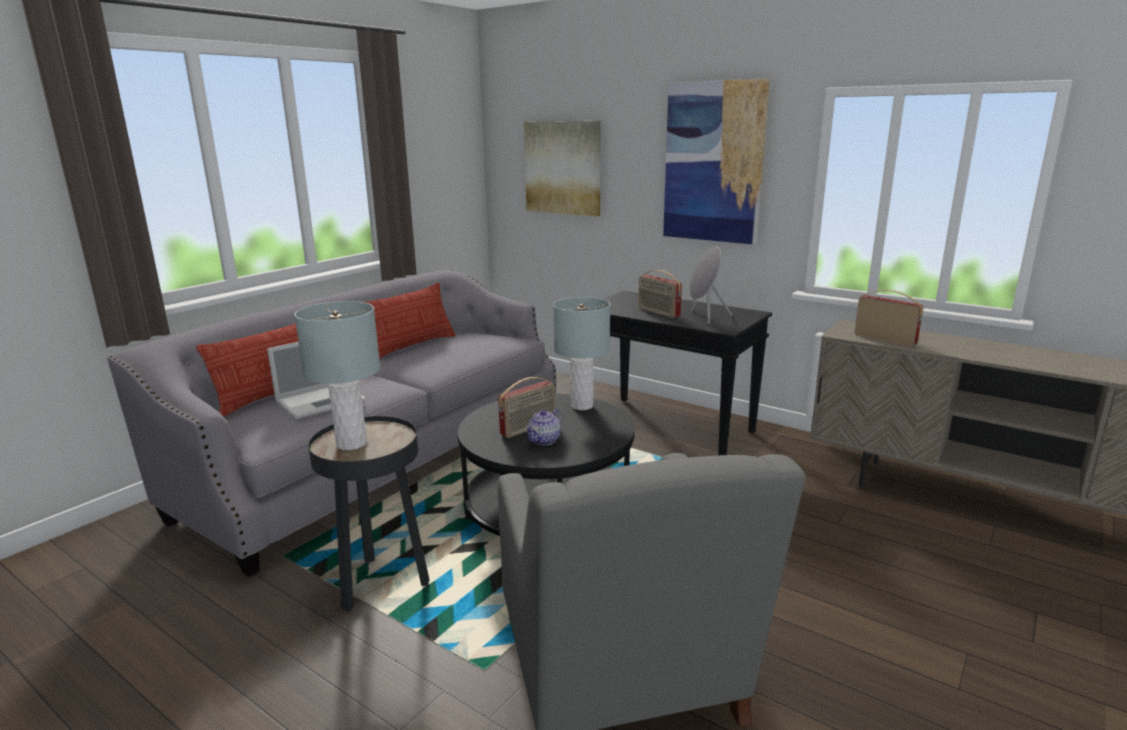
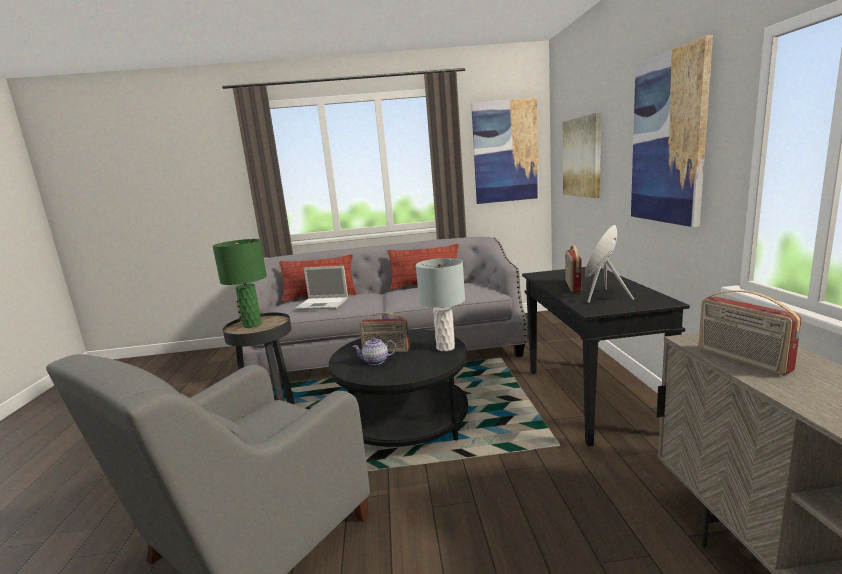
camera: 50 degrees right, 5 degrees down
grey table lamp [294,301,380,450] -> green table lamp [213,239,267,328]
radio [854,290,924,347] -> radio turned 150 degrees clockwise [698,290,802,375]
none -> picture [471,98,539,204]

